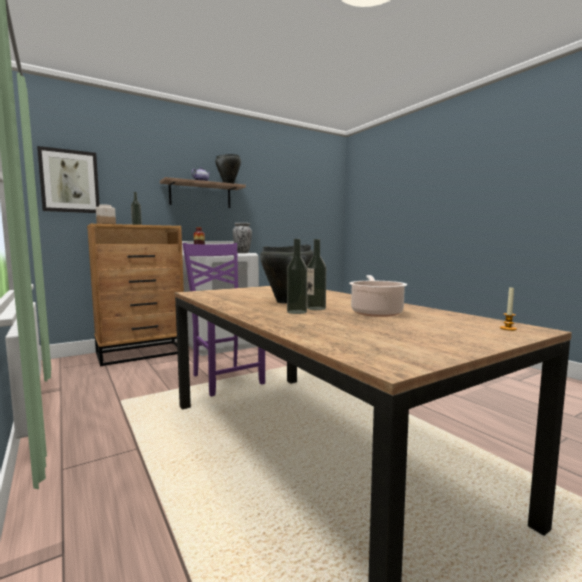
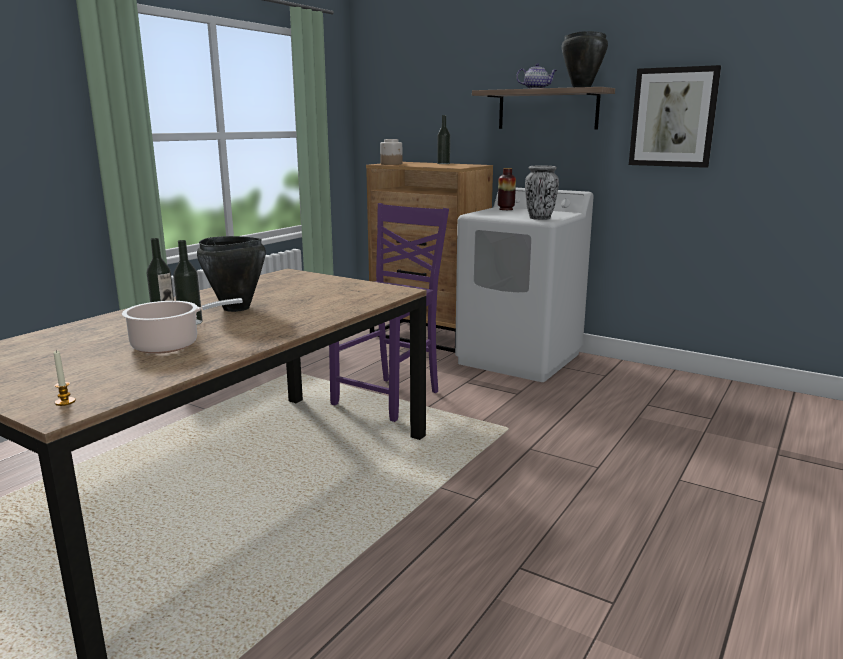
camera: 65 degrees right, 10 degrees up
picture [37,146,100,213] -> picture moved to [629,65,721,168]

